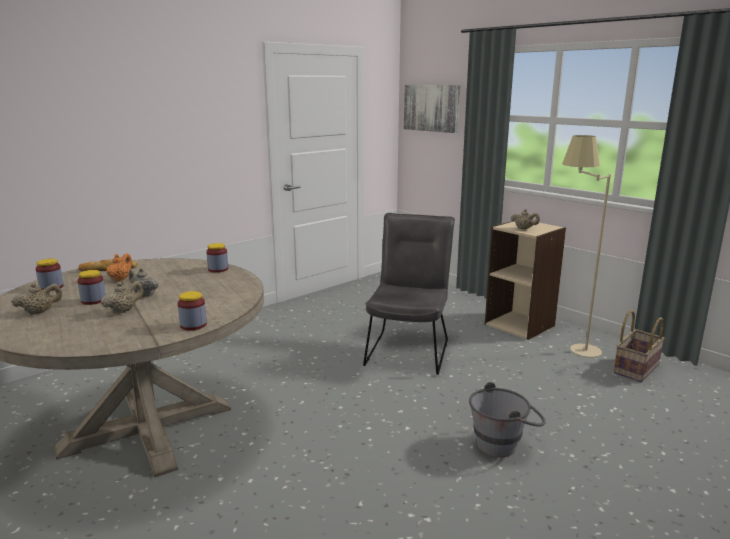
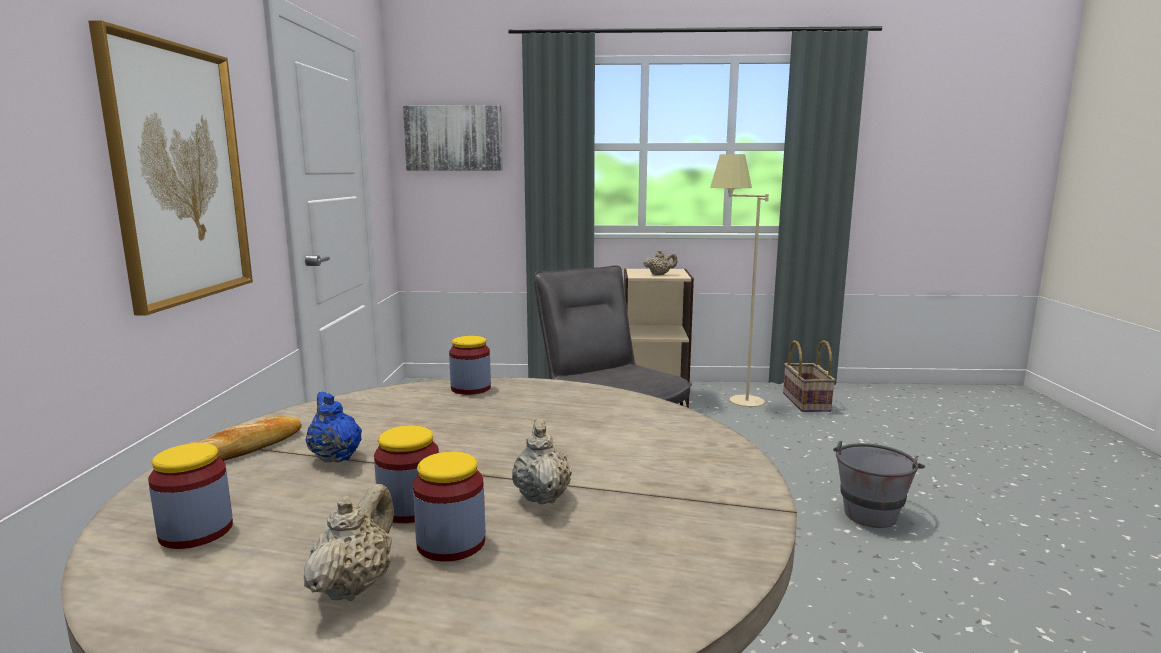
camera: 45 degrees left, 5 degrees down
orange teapot [106,253,132,282] -> blue teapot [306,392,362,462]
beige teapot [129,268,159,297] -> none
jar [178,291,207,330] -> jar moved to [413,452,485,562]
none -> picture [88,20,253,315]

